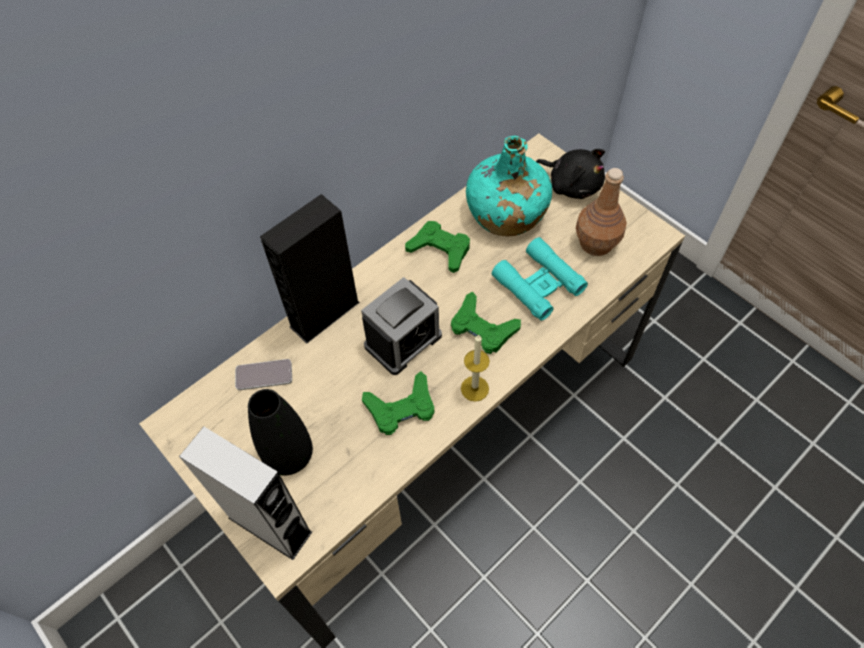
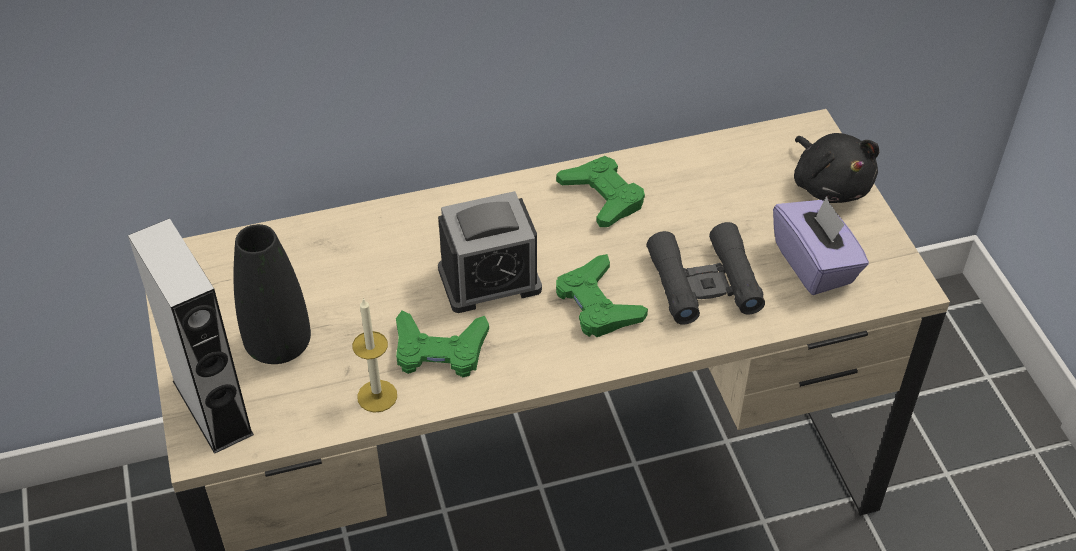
camera: 25 degrees right, 10 degrees down
phone [235,359,292,390] -> none
black speaker [260,194,360,344] -> none
candle [461,334,490,402] -> candle moved to [352,298,397,413]
turquoise bottle [466,136,552,236] -> none
turquoise binoculars [492,237,588,321] -> black binoculars [647,222,765,325]
brown bottle [576,168,627,256] -> purple tissue box [773,196,869,295]

